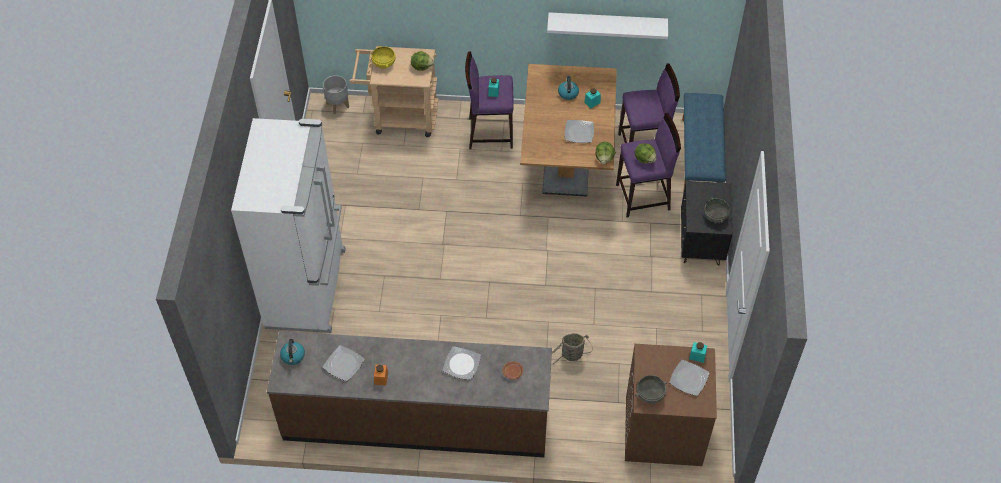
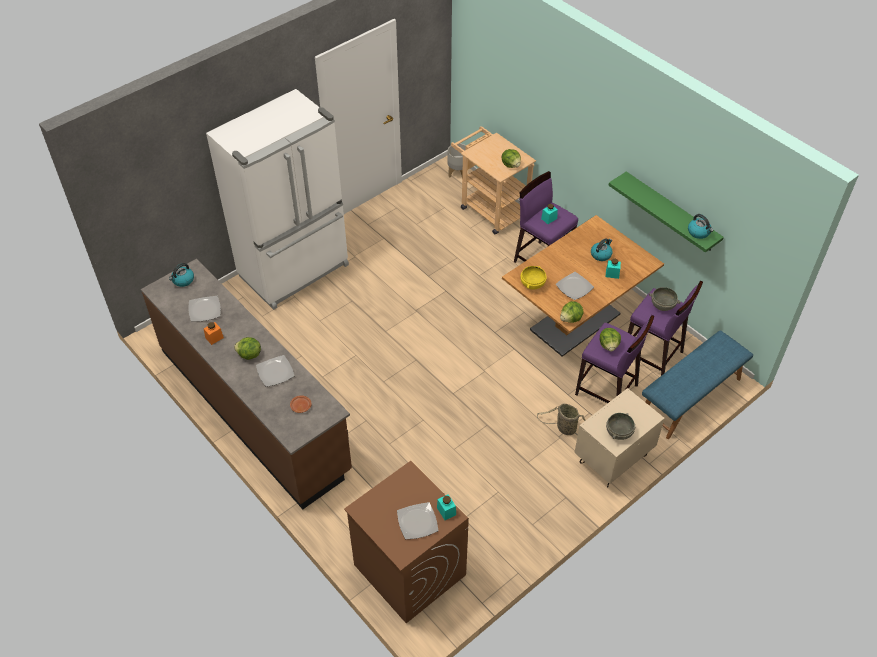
camera: 45 degrees right, 5 degrees down
yellow bowl [371,46,396,69] -> yellow bowl moved to [521,266,547,290]
white shelf [547,12,668,39] -> green shelf [608,171,724,253]
basket [551,333,593,365] -> basket moved to [537,403,586,436]
grey bowl [635,375,667,403] -> grey bowl moved to [649,287,681,311]
black nightstand [681,181,732,265] -> beige nightstand [574,388,665,487]
none -> lettuce [234,337,261,360]
none -> kettle [688,214,713,239]

